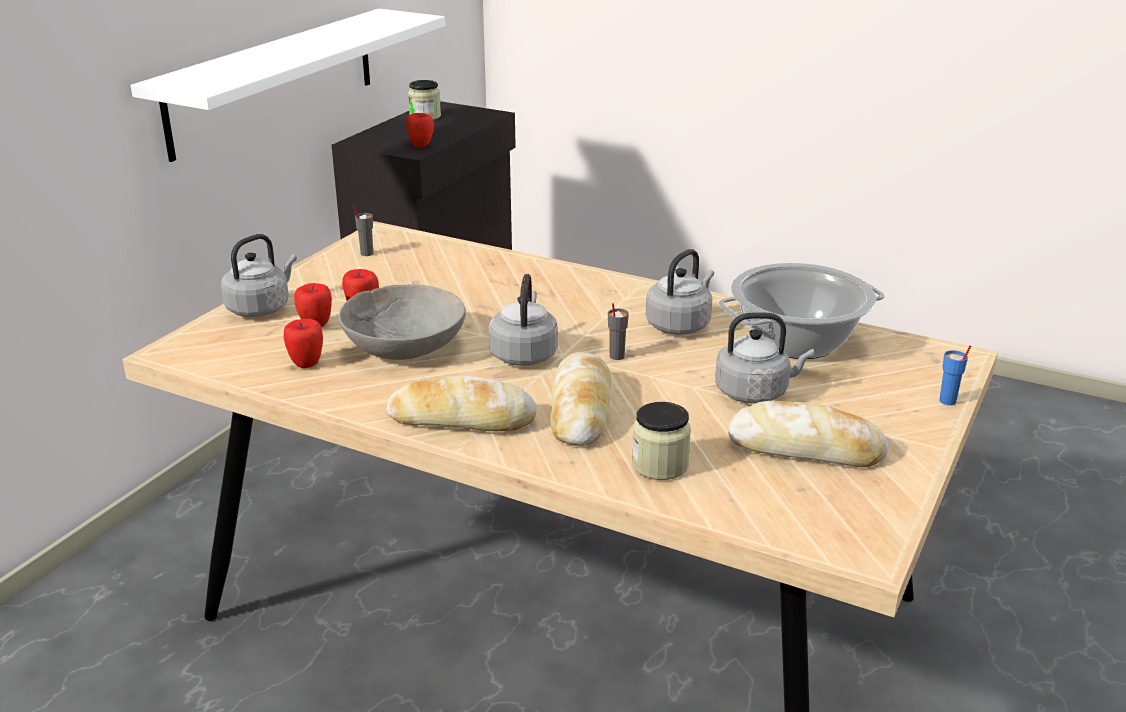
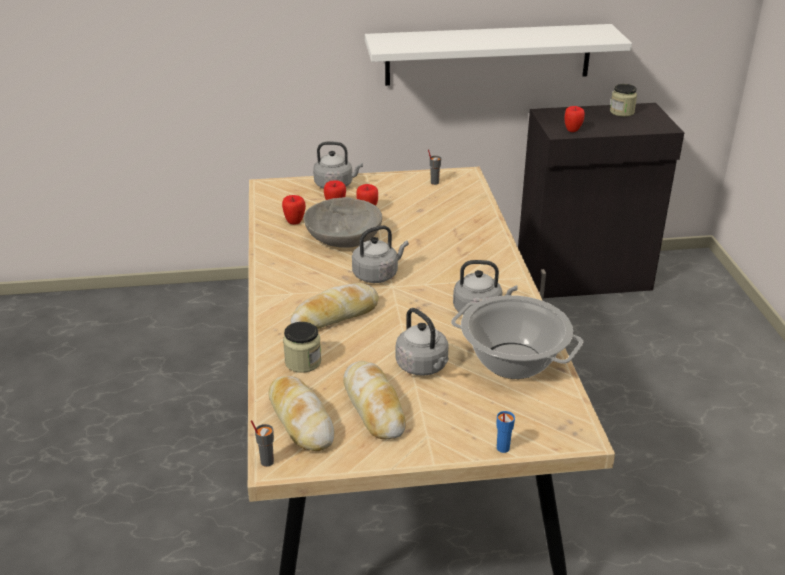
camera: 55 degrees right, 5 degrees up
bread [387,375,537,431] -> bread moved to [268,376,334,451]
grey cup [608,303,629,360] -> grey cup moved to [251,420,274,467]

